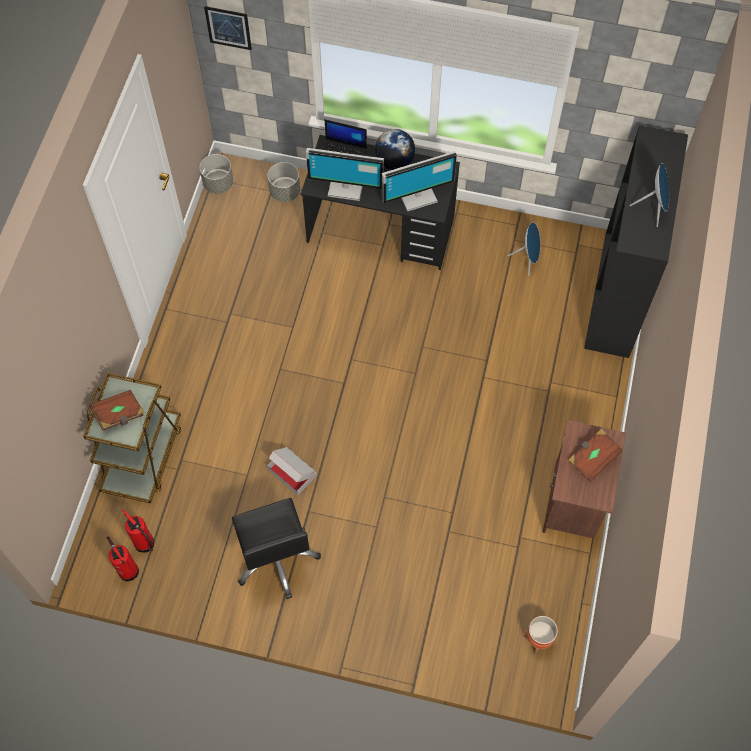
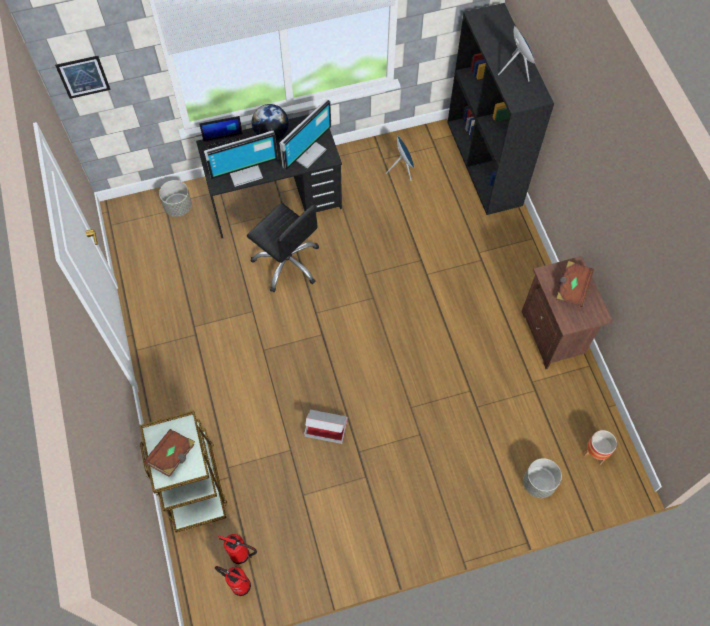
camera: 30 degrees left, 0 degrees up
grey planter [200,154,233,194] -> grey planter moved to [523,458,562,498]
black office chair [232,498,321,599] -> black office chair moved to [247,203,319,292]

